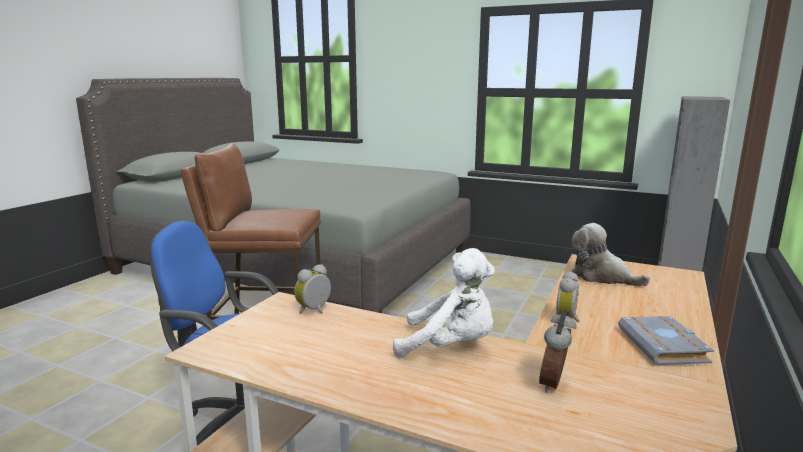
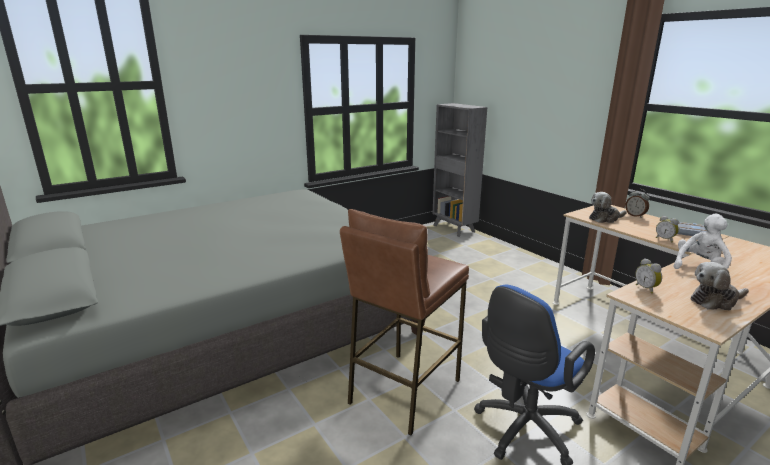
camera: 60 degrees left, 5 degrees up
alarm clock [539,309,576,393] -> alarm clock moved to [625,189,650,218]
none -> plush toy [691,262,749,311]

